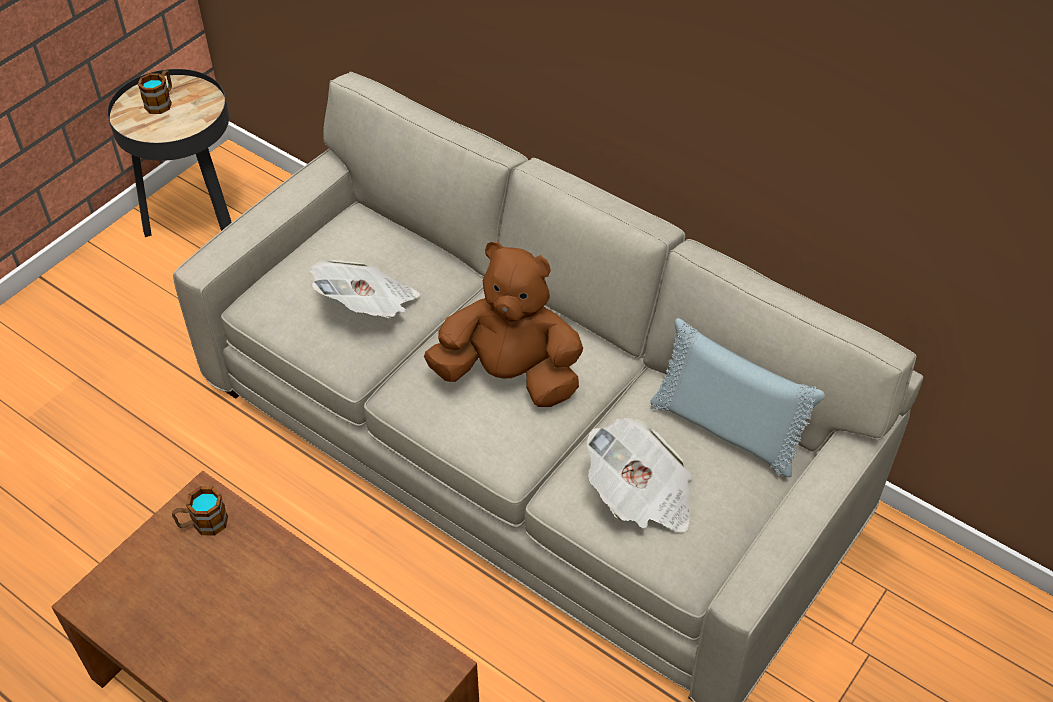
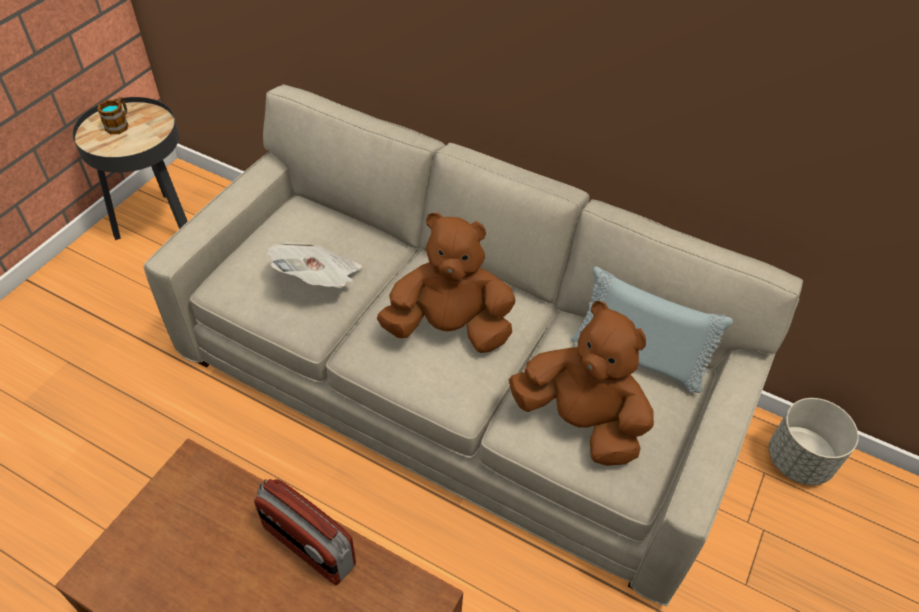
camera: 10 degrees left, 0 degrees up
mug [172,486,228,536] -> none
newspaper [587,418,693,533] -> brown plush toy [509,301,654,466]
none -> radio [254,479,356,585]
none -> grey planter [769,398,859,485]

